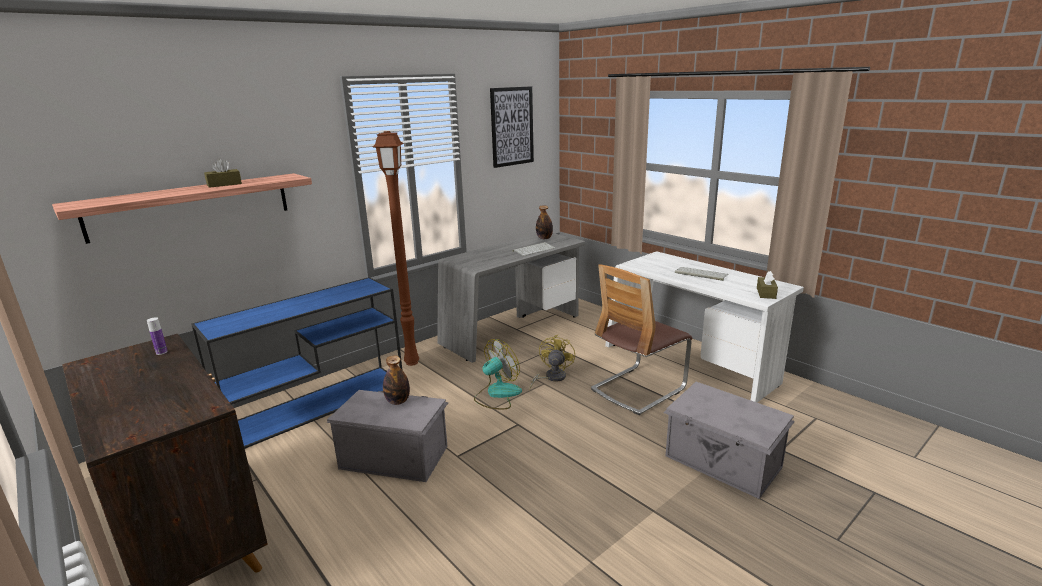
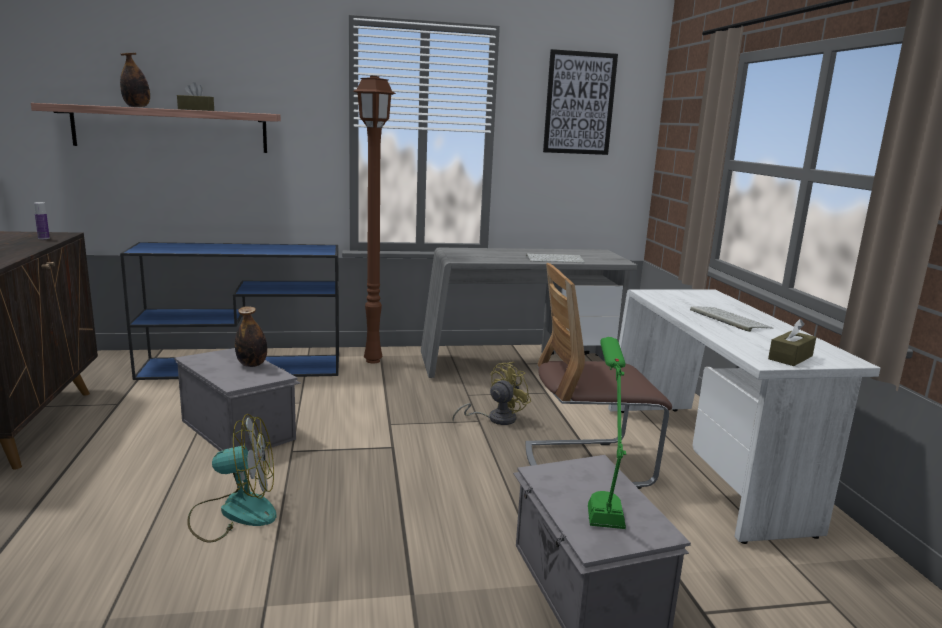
camera: 30 degrees right, 5 degrees down
fan [474,339,522,409] -> fan moved to [187,414,277,542]
bottle [536,206,553,239] -> bottle moved to [120,53,150,107]
none -> green table lamp [588,337,626,529]

